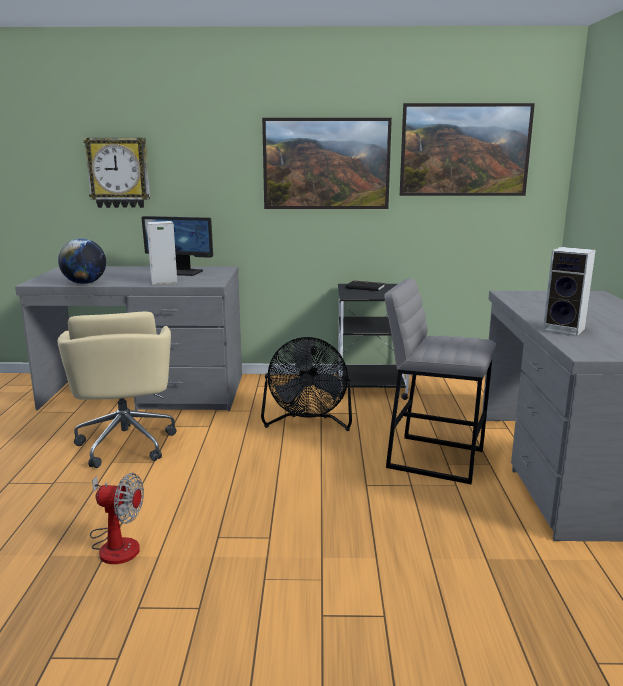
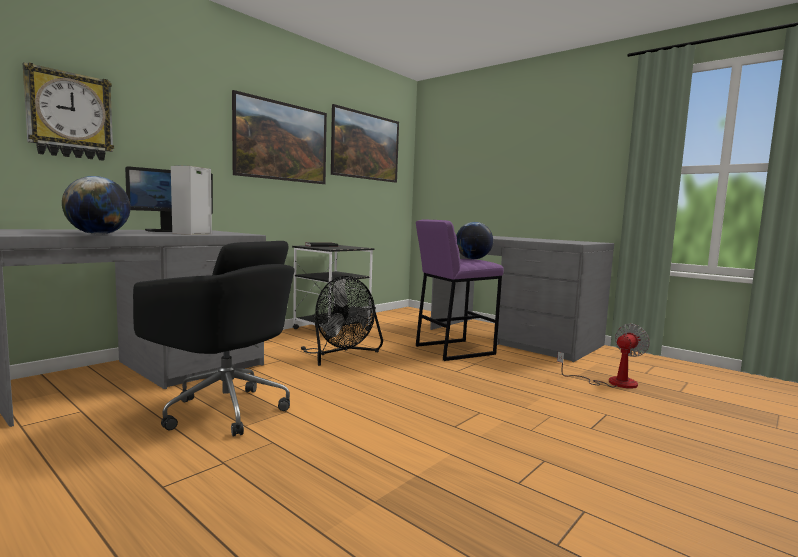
camera: 50 degrees left, 10 degrees down
beige office chair [58,312,176,468] -> black office chair [133,241,295,437]
fan [90,473,144,564] -> fan moved to [557,324,650,389]
grey stool [384,278,496,484] -> purple stool [416,220,504,361]
speaker [543,247,596,336] -> none
none -> globe [456,222,493,259]

